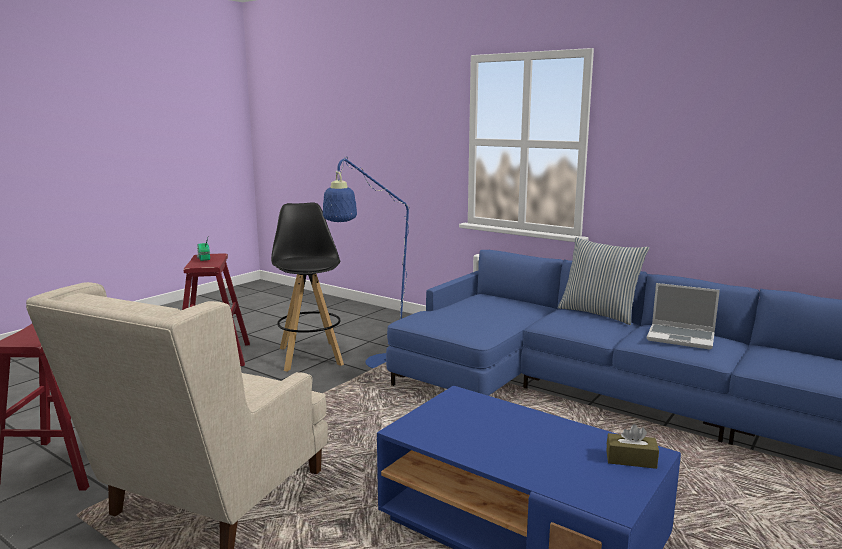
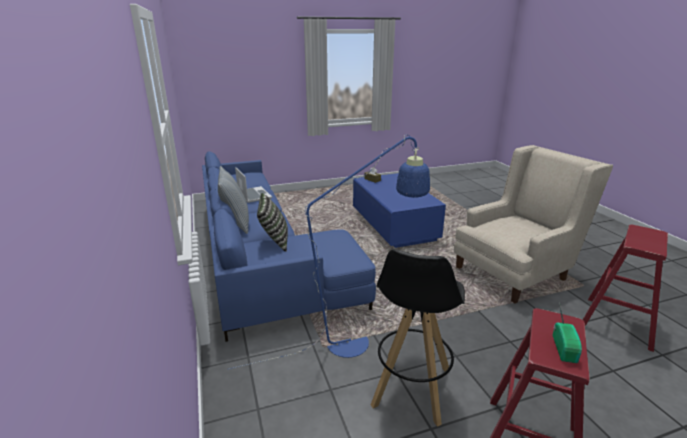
camera: 145 degrees left, 10 degrees up
none -> pillow [257,193,288,252]

